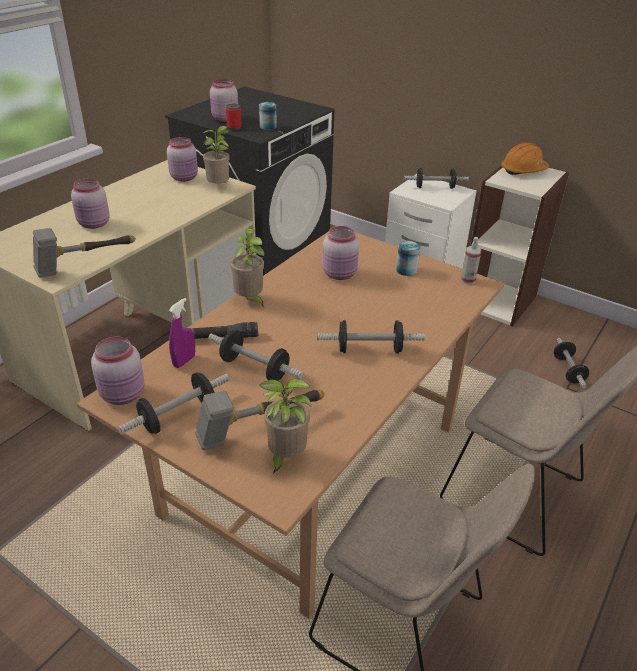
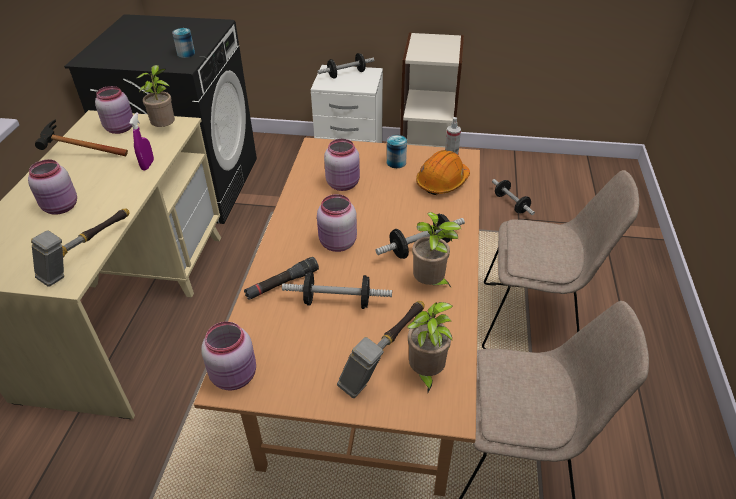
camera: 25 degrees left, 5 degrees up
dumbbell [118,372,230,434] -> none
purple spray bottle [169,298,195,368] -> purple spray bottle moved to [129,112,154,170]
pink jar [210,79,238,122] -> pink jar moved to [317,194,357,252]
can [226,104,242,130] -> none
potted plant [230,229,264,308] -> potted plant moved to [412,212,461,287]
orange hard hat [501,143,549,175] -> orange hard hat moved to [416,150,470,195]
none -> hammer [35,119,128,157]

